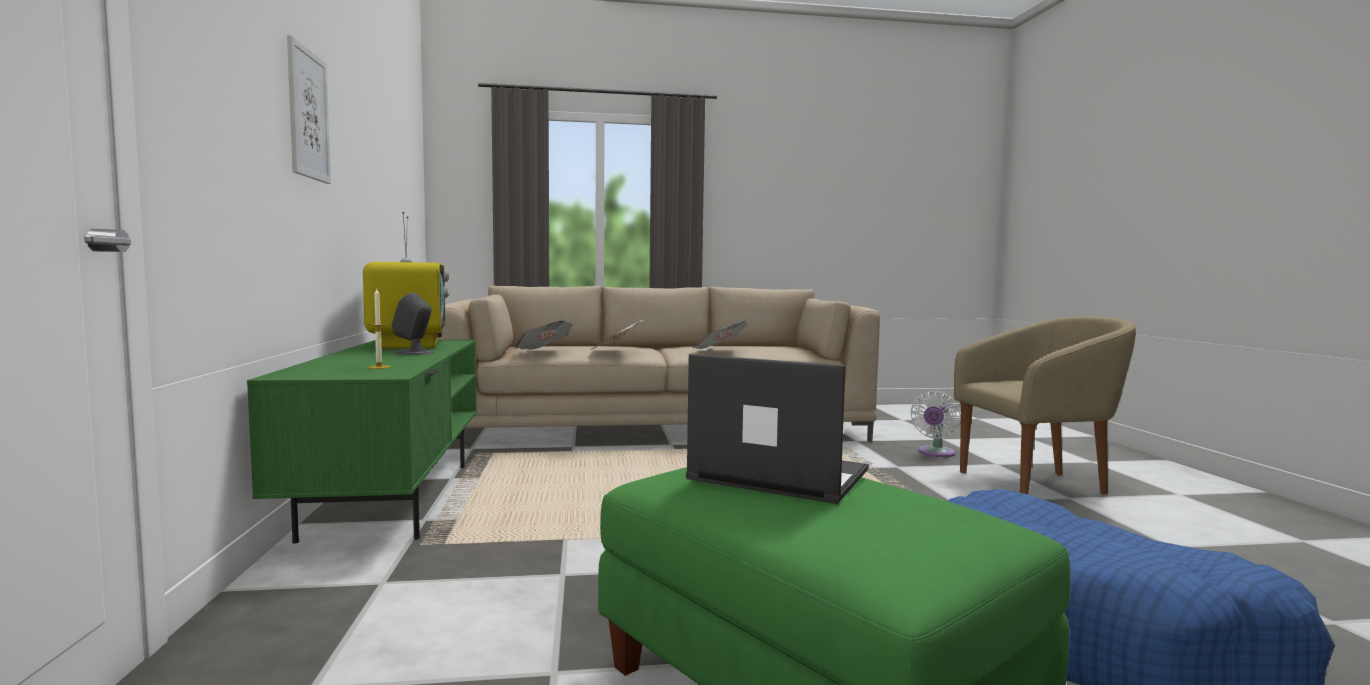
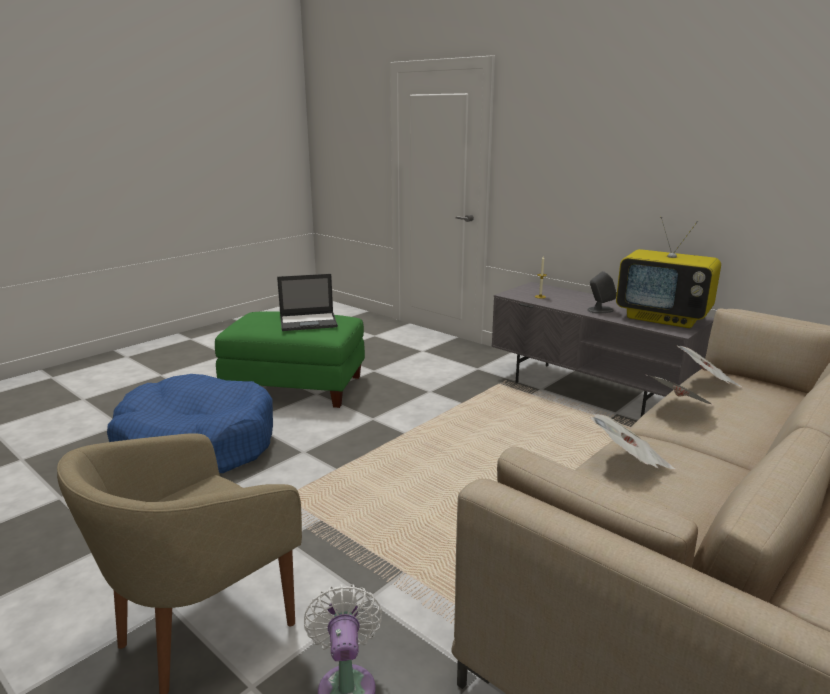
camera: 140 degrees right, 15 degrees up
green tv stand [247,340,476,544] -> grey tv stand [491,282,714,417]
picture [287,35,331,184] -> none

